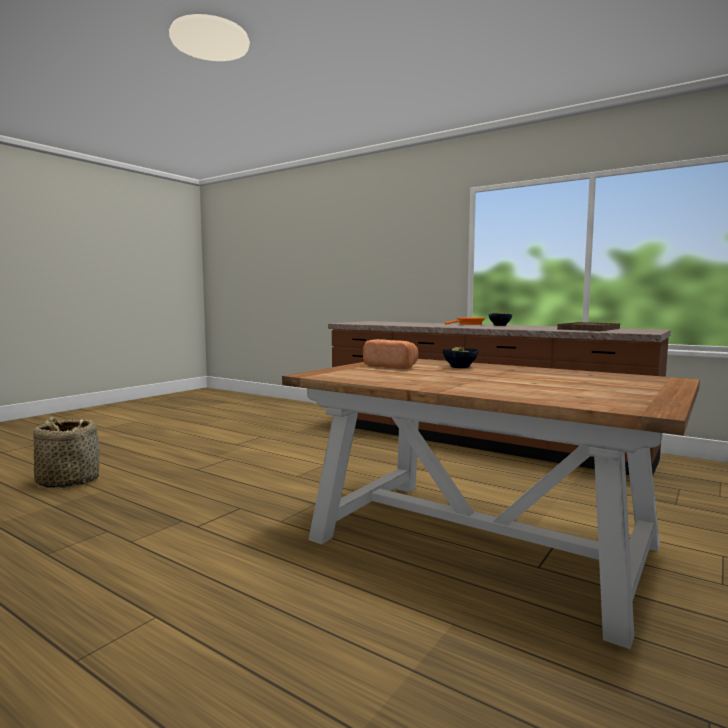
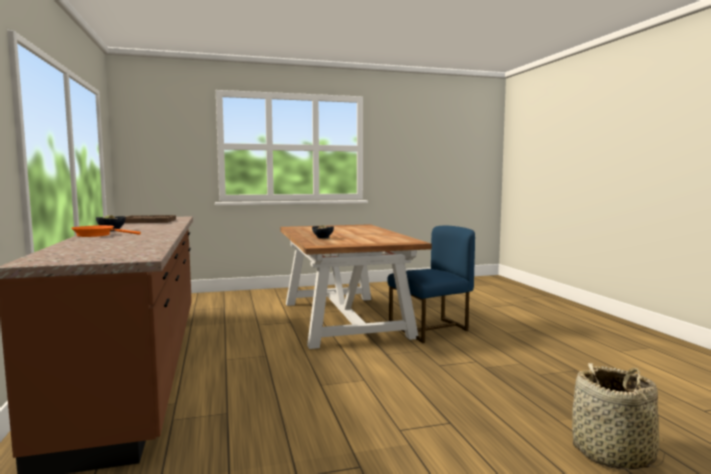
camera: 140 degrees left, 0 degrees up
bread [363,339,418,369] -> none
none -> blue chair [387,225,475,343]

